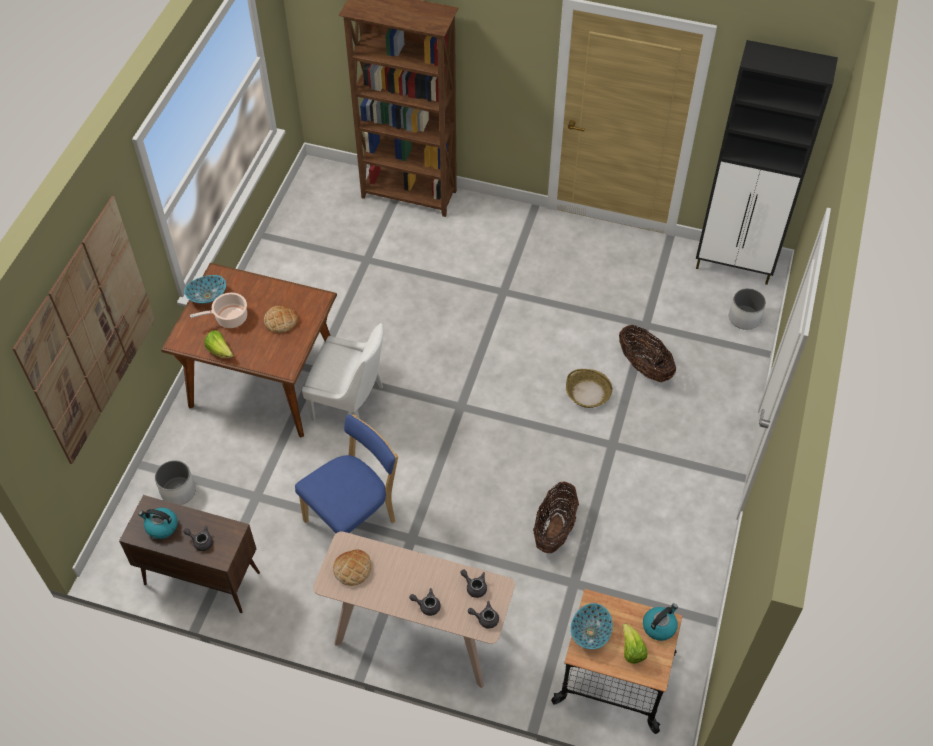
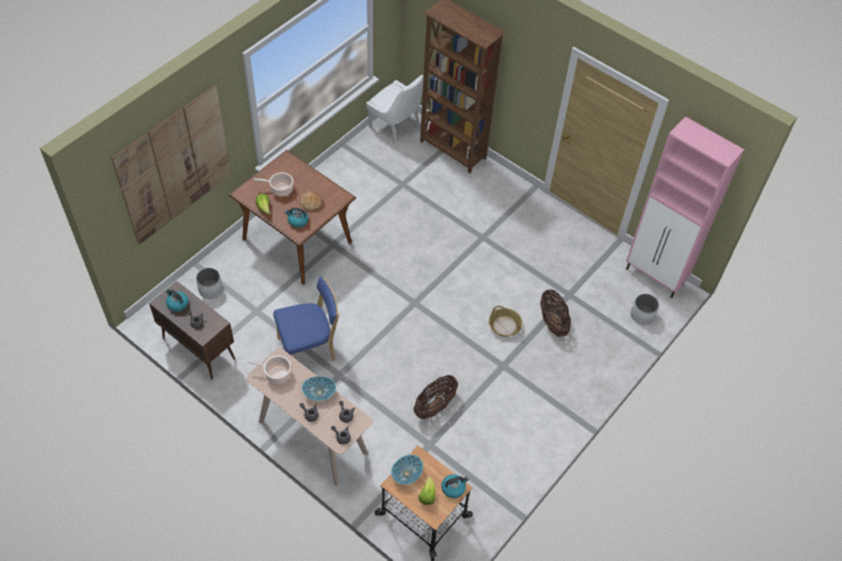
camera: 20 degrees right, 0 degrees up
bowl [184,275,226,304] -> bowl moved to [302,376,336,401]
white chair [302,323,384,421] -> white chair moved to [366,75,424,144]
bread [333,550,371,586] -> cooking pot [247,355,291,384]
black cabinet [696,40,838,285] -> pink cabinet [626,116,744,298]
none -> kettle [285,208,309,228]

